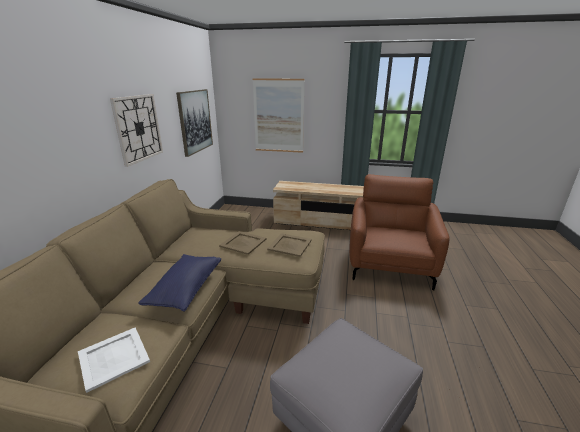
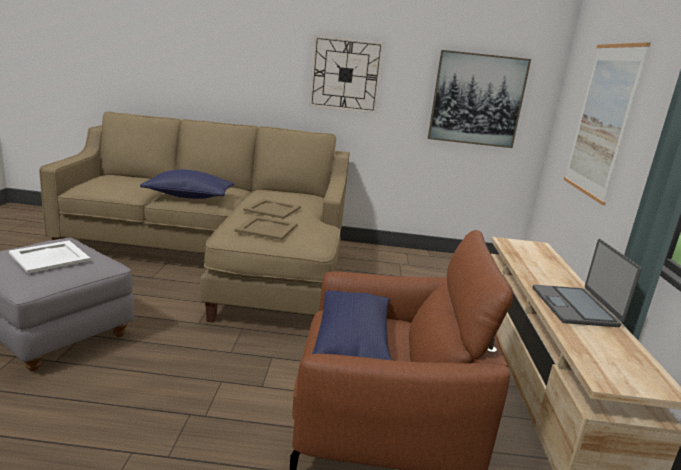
camera: 80 degrees right, 5 degrees down
white tray [78,327,150,393] -> white tray moved to [9,241,91,273]
none -> blue pillow [312,290,392,360]
none -> laptop [533,239,642,327]

